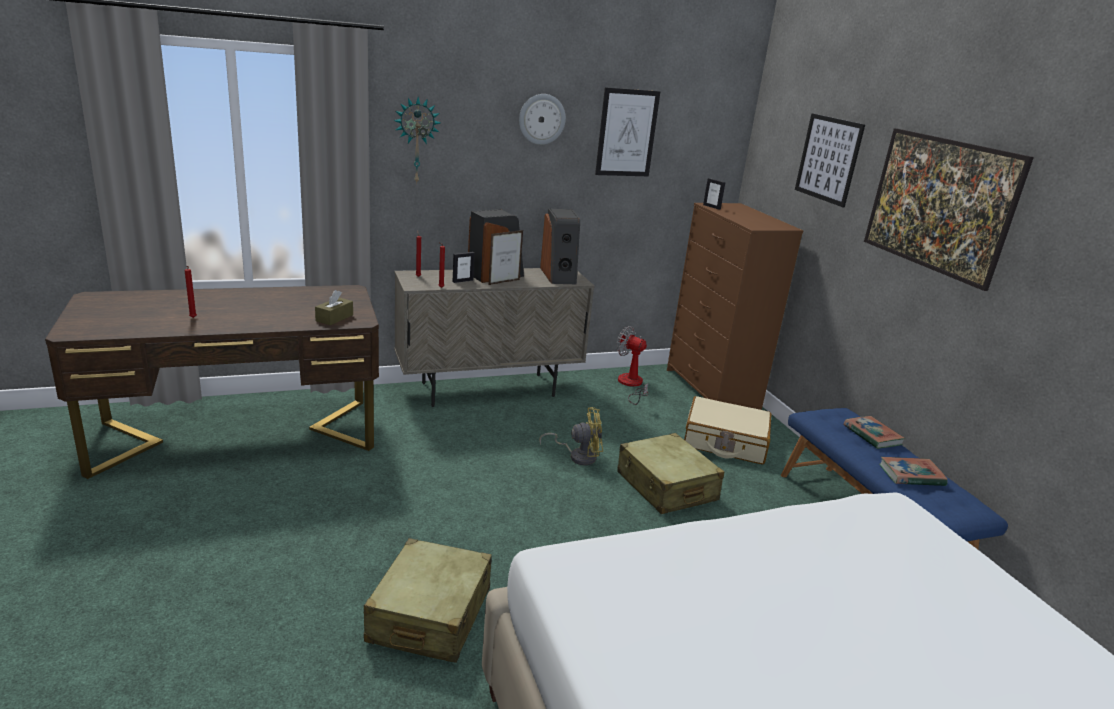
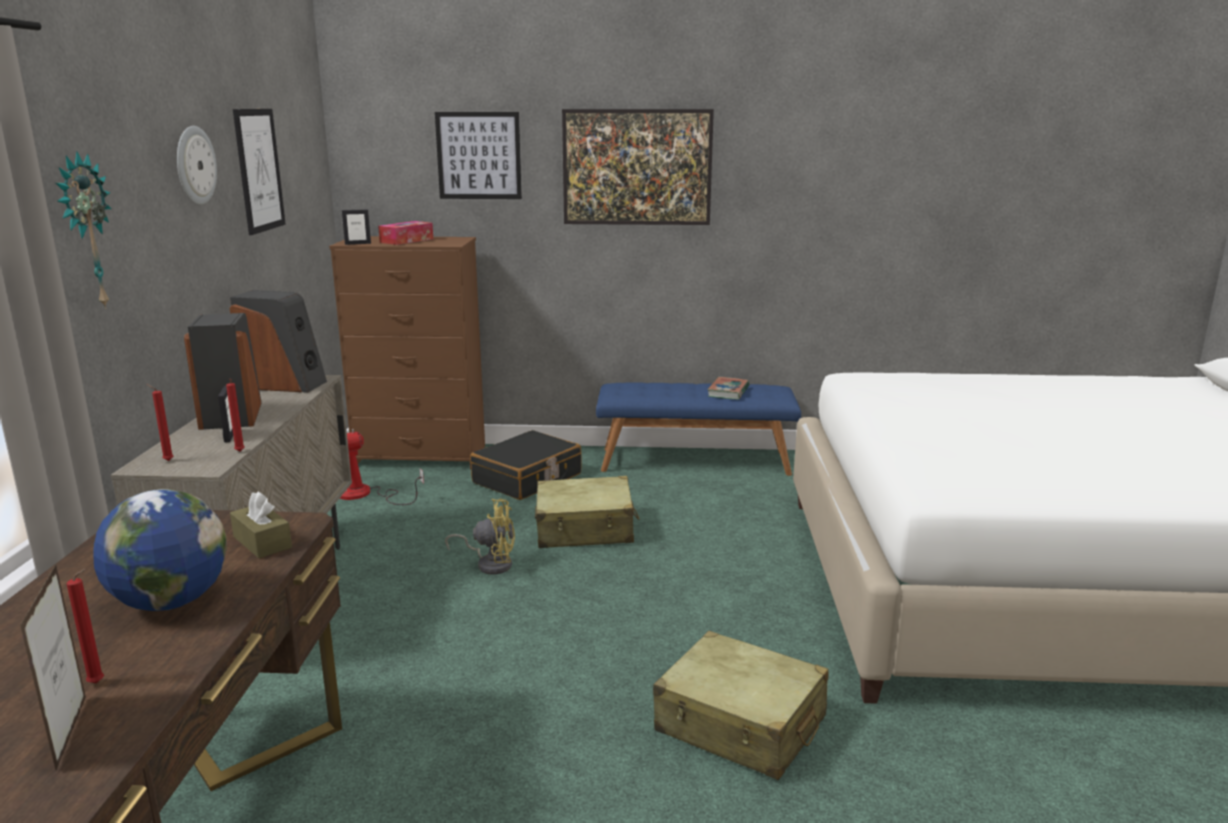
camera: 65 degrees left, 5 degrees down
picture frame [488,230,523,285] -> picture frame moved to [20,565,86,770]
yellow fan [539,407,603,465] -> yellow fan turned 75 degrees clockwise [445,499,515,575]
beige suitcase [684,396,772,464] -> black suitcase [470,430,582,500]
book [844,416,905,449] -> none
none -> globe [93,489,227,611]
none -> tissue box [378,221,433,245]

